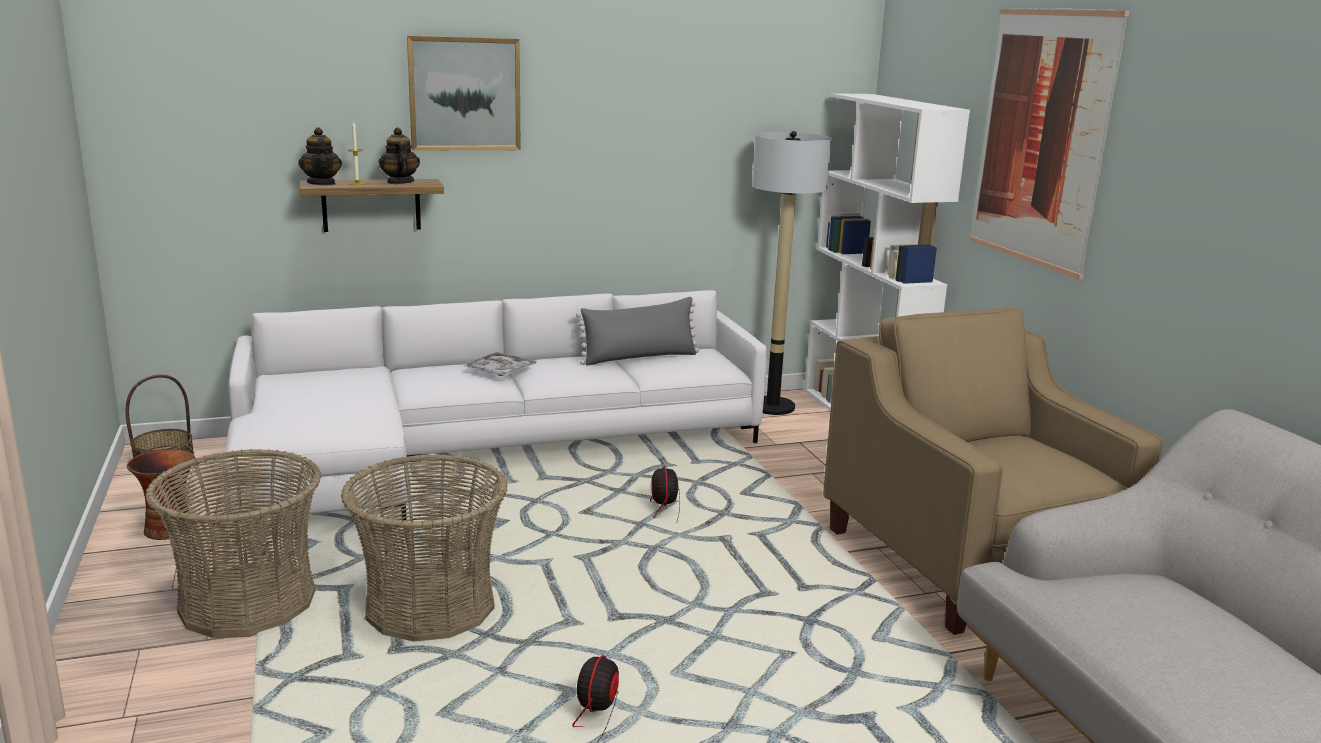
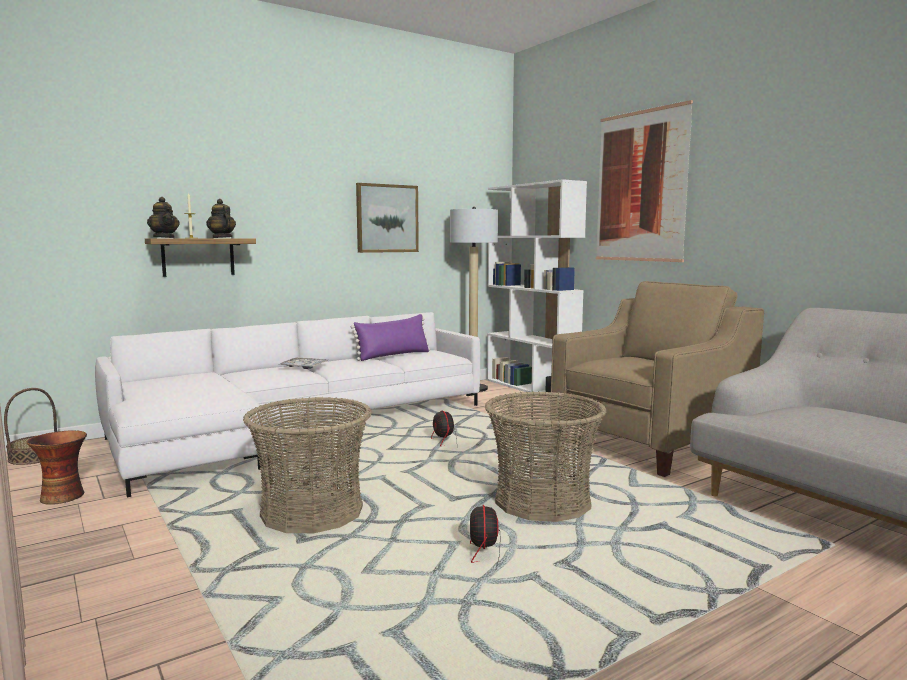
camera: 15 degrees left, 10 degrees down
basket [145,449,321,638] -> basket moved to [485,391,607,522]
picture [407,36,521,151] -> picture moved to [356,183,419,253]
grey pillow [576,297,699,366] -> purple pillow [351,314,430,361]
beige armchair [823,307,1163,635] -> beige armchair turned 90 degrees clockwise [550,281,764,477]

